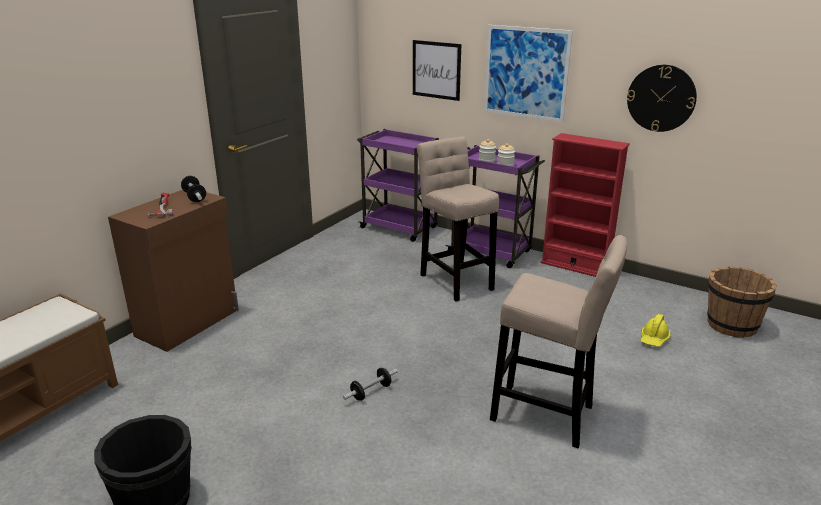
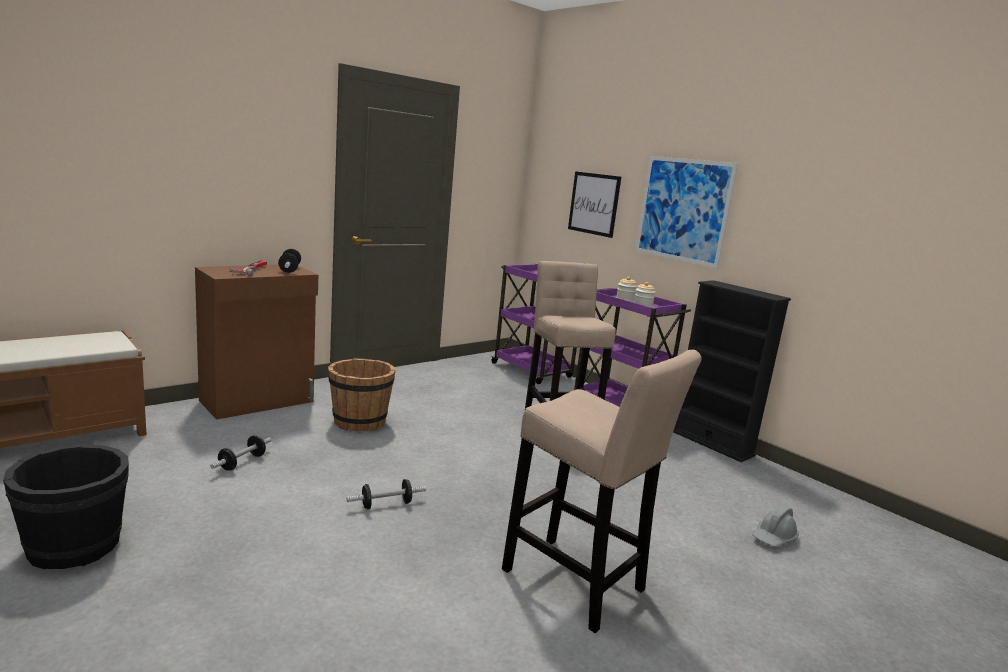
camera: 15 degrees right, 10 degrees down
red bookcase [540,133,630,277] -> black bookcase [673,280,791,462]
wall clock [627,65,697,132] -> none
yellow hard hat [641,314,670,347] -> grey hard hat [752,506,799,547]
brown bucket [707,266,777,338] -> brown bucket moved to [328,359,396,431]
none -> dumbbell [210,435,271,471]

